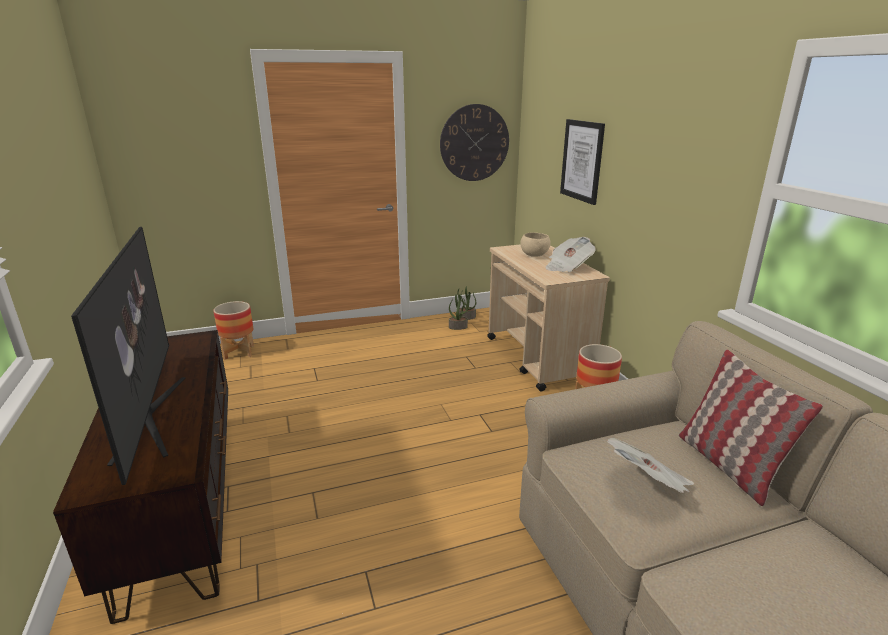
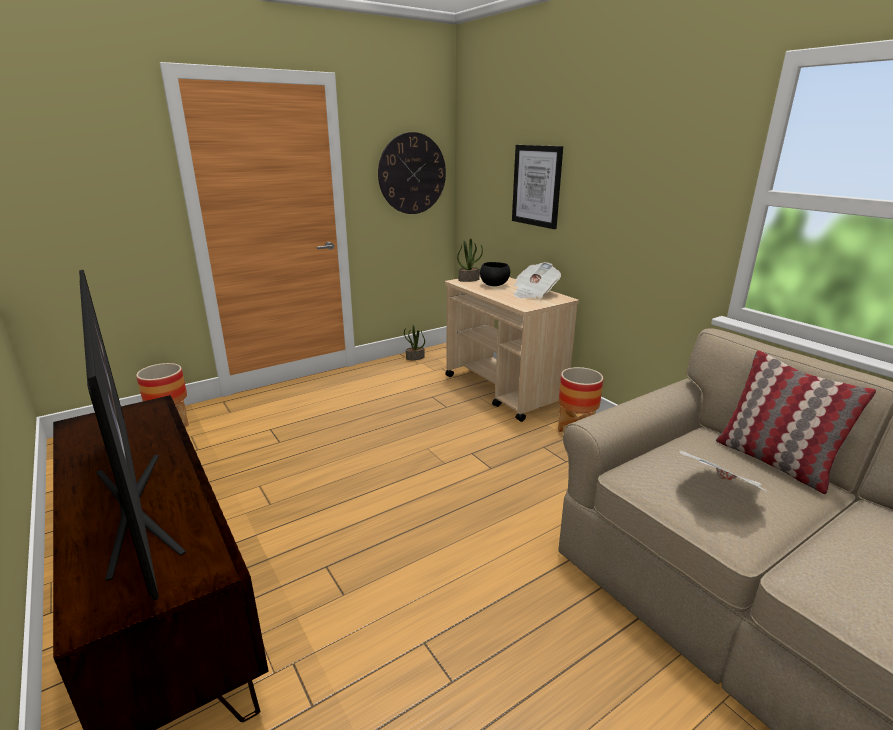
camera: 15 degrees left, 0 degrees up
potted plant [449,294,469,330] -> potted plant moved to [457,238,483,282]
beige bowl [520,232,551,257] -> black bowl [480,262,510,286]

